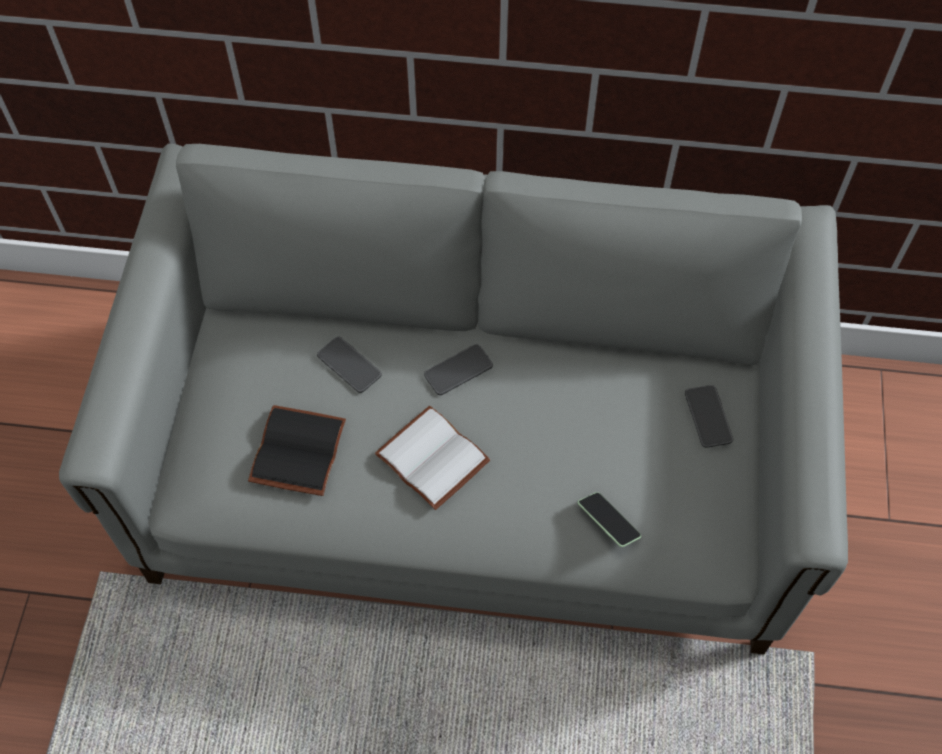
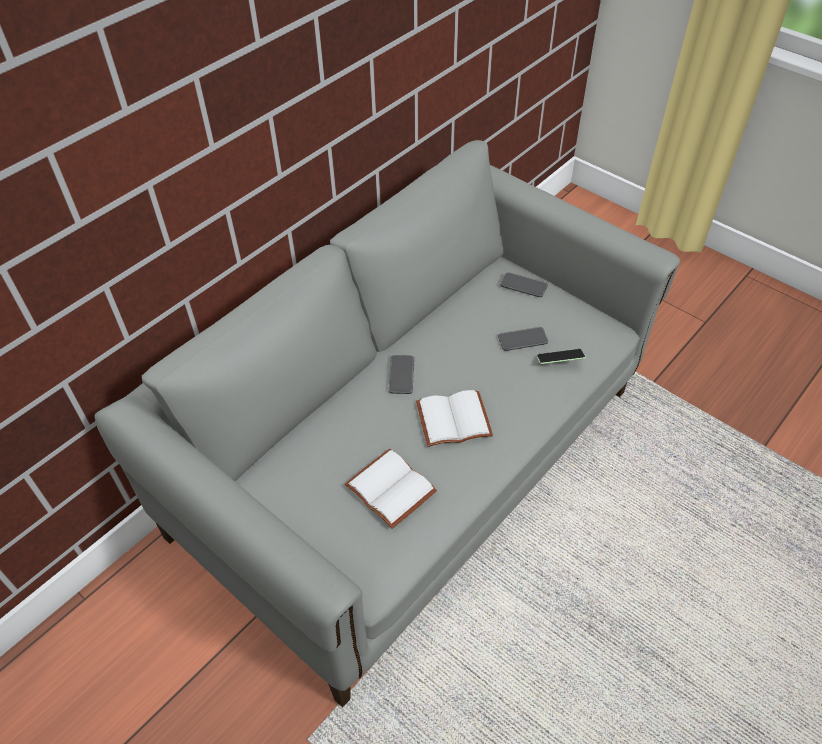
camera: 55 degrees left, 10 degrees down
black book [248,405,346,496] -> white book [345,449,437,529]
phone [317,337,382,393] -> phone moved to [498,327,548,351]

